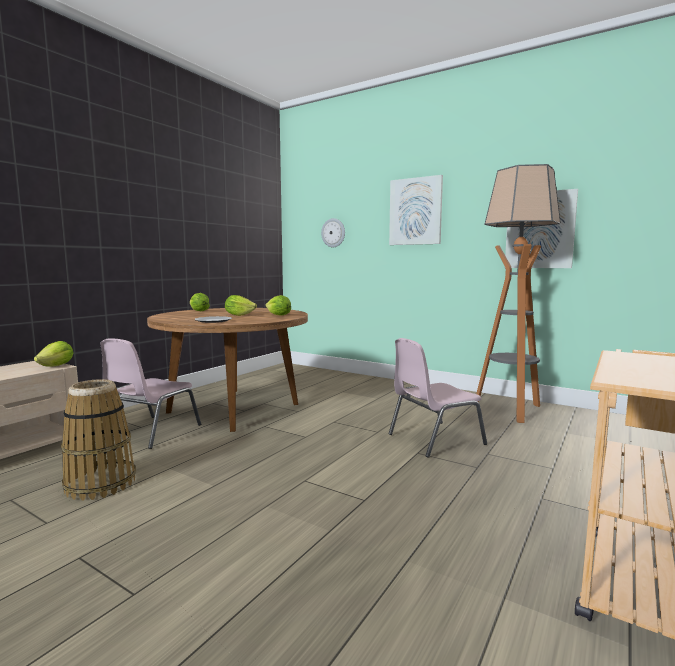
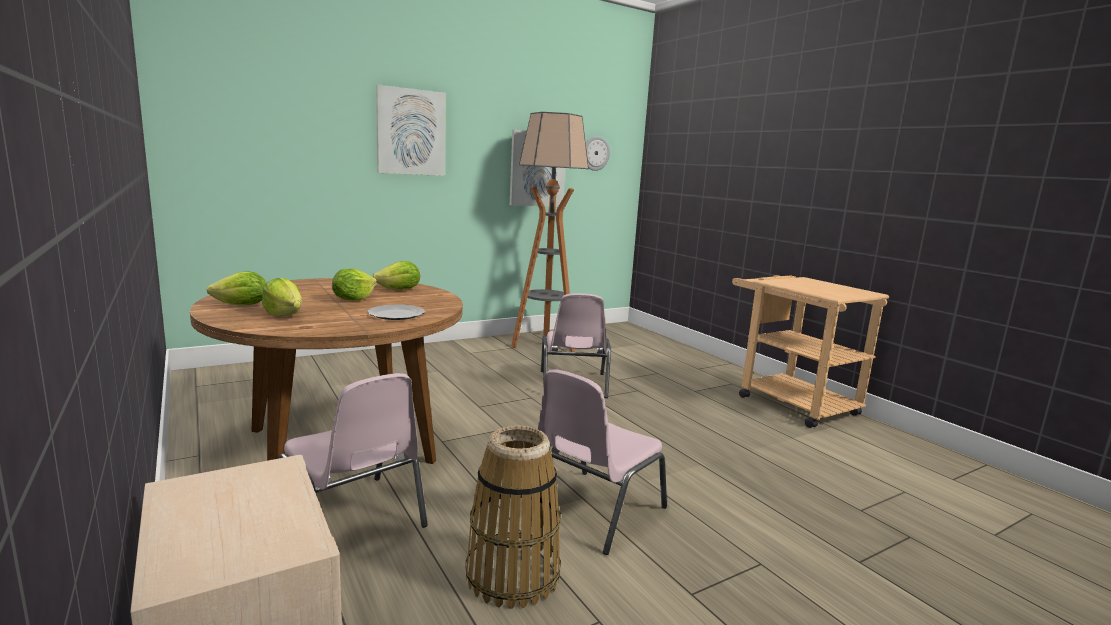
camera: 65 degrees left, 5 degrees up
lettuce [34,341,74,367] -> lettuce moved to [262,278,302,317]
wall clock [321,218,345,247] -> wall clock moved to [586,136,610,171]
none -> pink chair [538,369,667,555]

